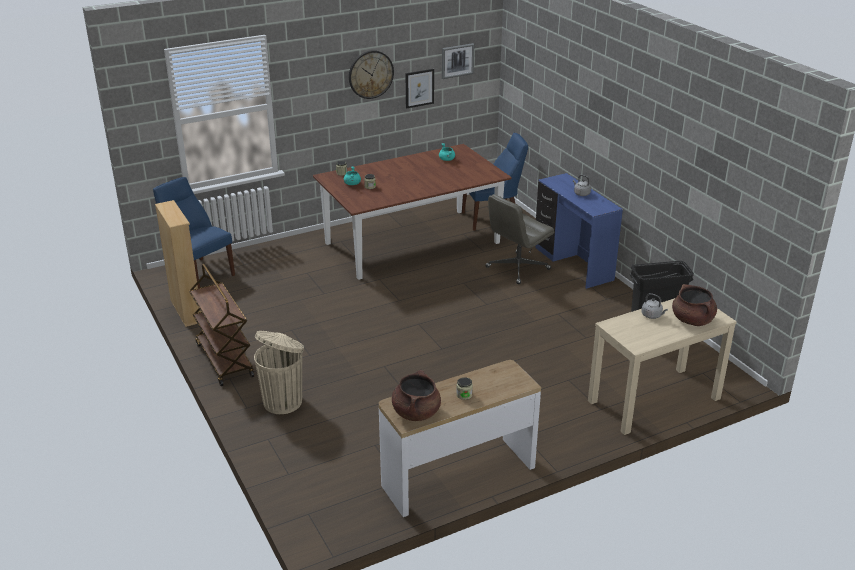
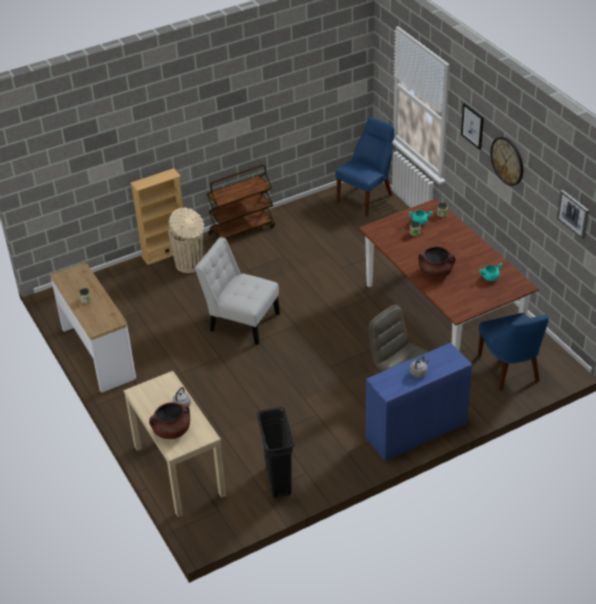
camera: 90 degrees right, 10 degrees up
beige bookcase [155,200,201,327] -> beige bookcase moved to [130,168,183,265]
brown cooking pot [392,370,441,421] -> brown cooking pot moved to [418,246,456,278]
picture [406,69,434,108] -> picture moved to [461,103,484,150]
none -> white chair [195,237,280,345]

